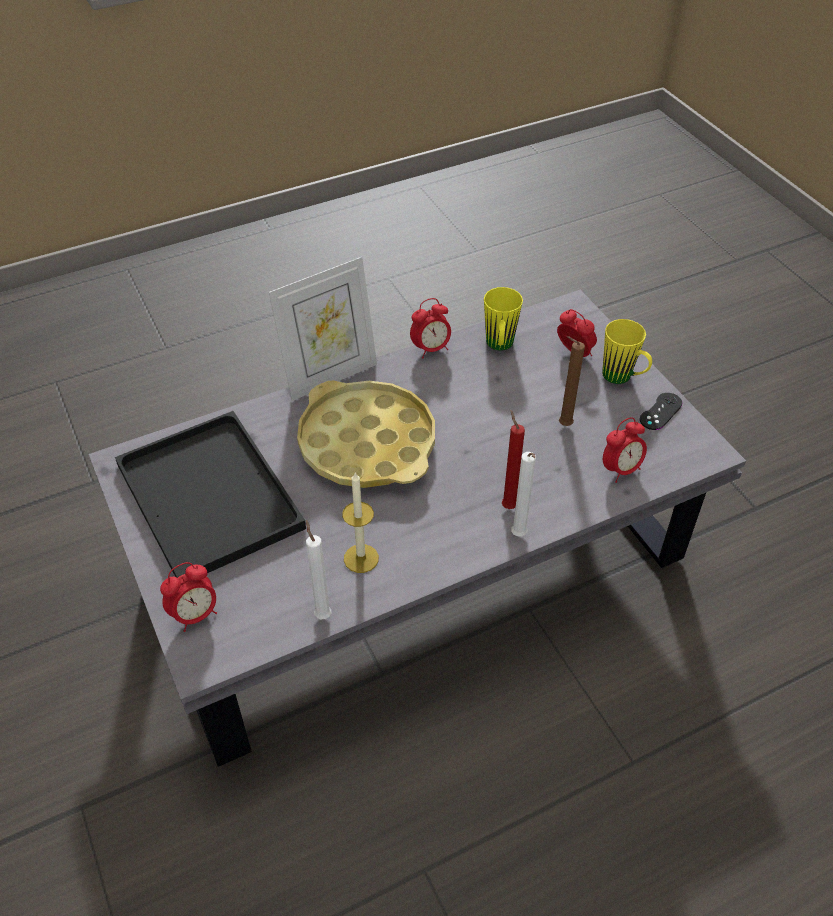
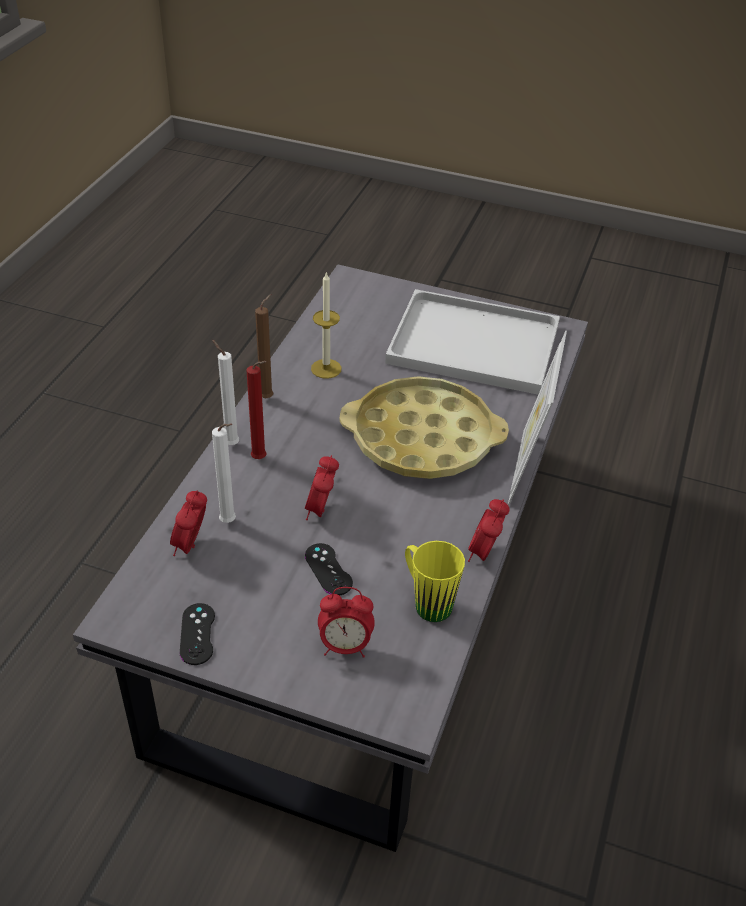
camera: 135 degrees right, 5 degrees down
black tray [115,411,306,578] -> white tray [385,289,560,395]
alarm clock [160,562,217,632] -> alarm clock moved to [305,455,339,520]
white candle [306,520,331,619] -> white candle moved to [212,424,236,523]
brown candle [559,336,585,426] -> brown candle moved to [255,294,273,398]
yellow mug [602,319,652,384] -> none
none -> black game controller [305,543,353,595]

